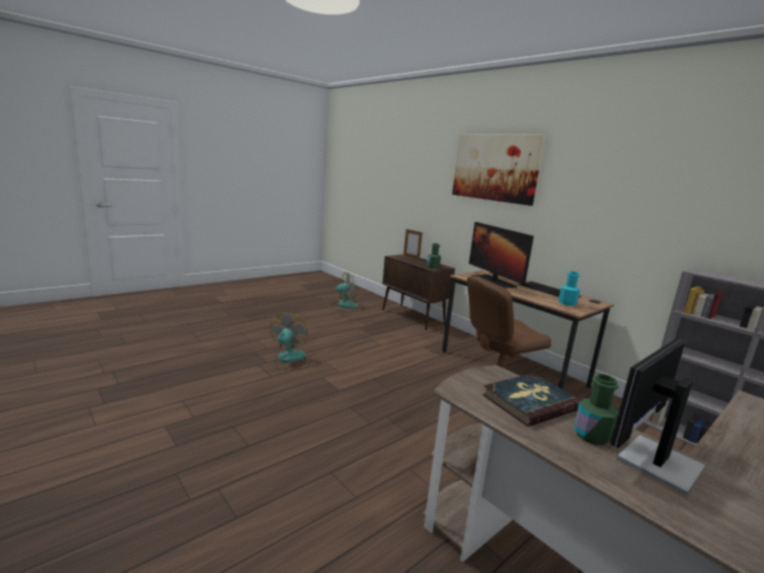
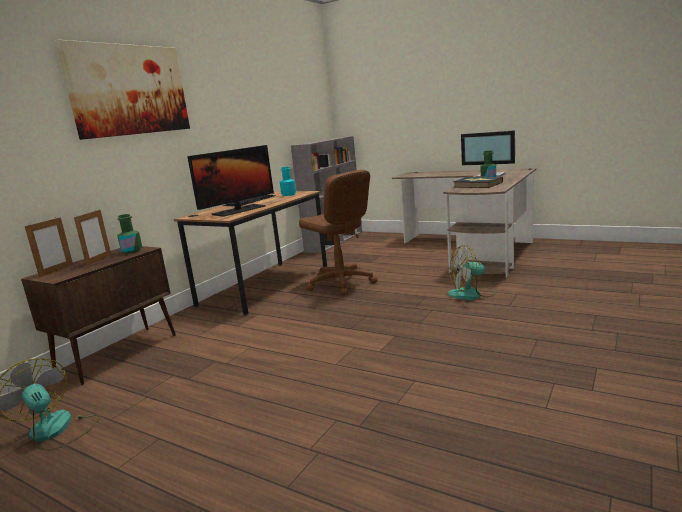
camera: 105 degrees left, 0 degrees up
fan [270,313,310,370] -> fan moved to [448,245,496,300]
none -> picture frame [74,209,111,266]

